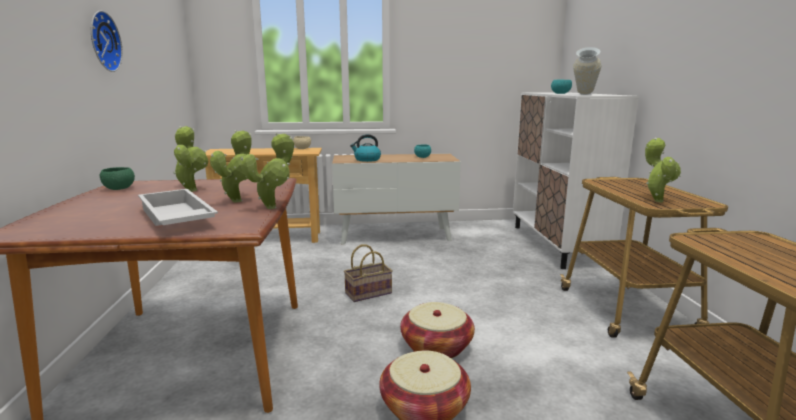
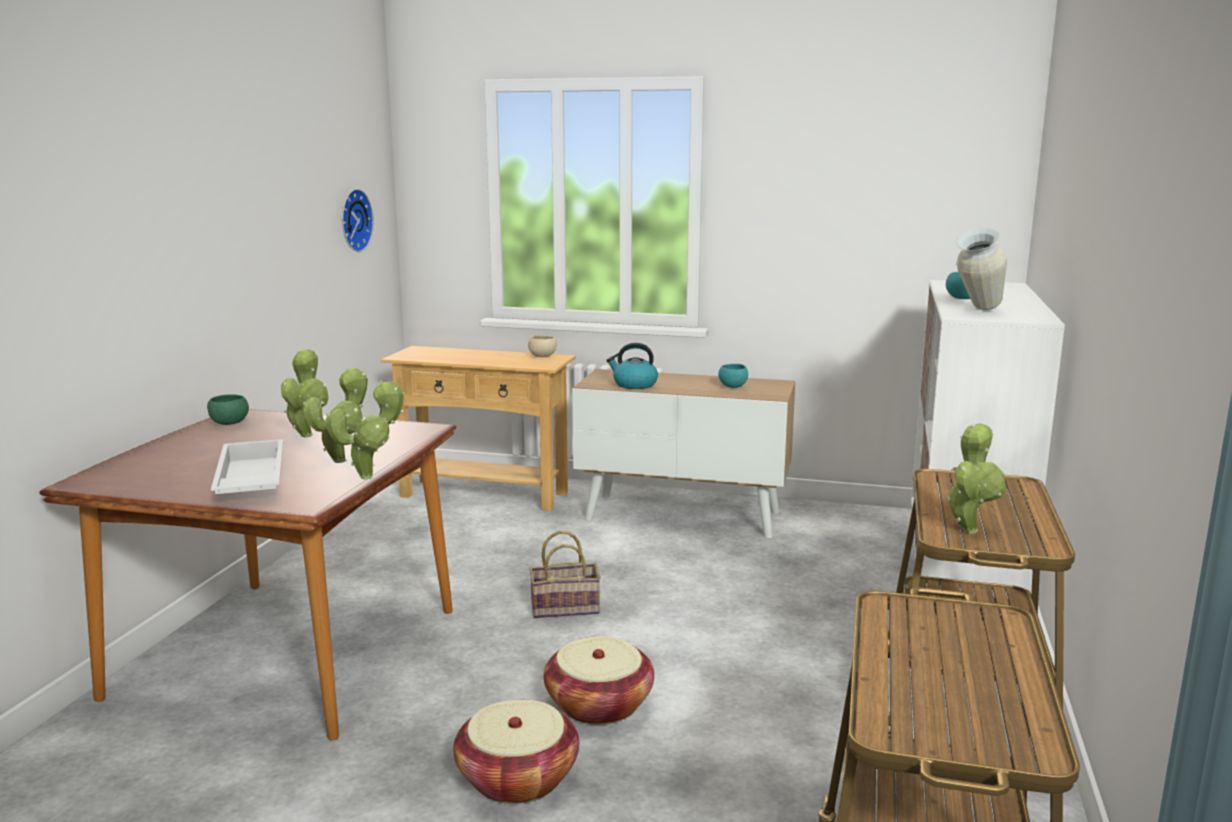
camera: 20 degrees right, 0 degrees up
wall clock [91,11,123,72] -> wall clock moved to [342,189,374,252]

